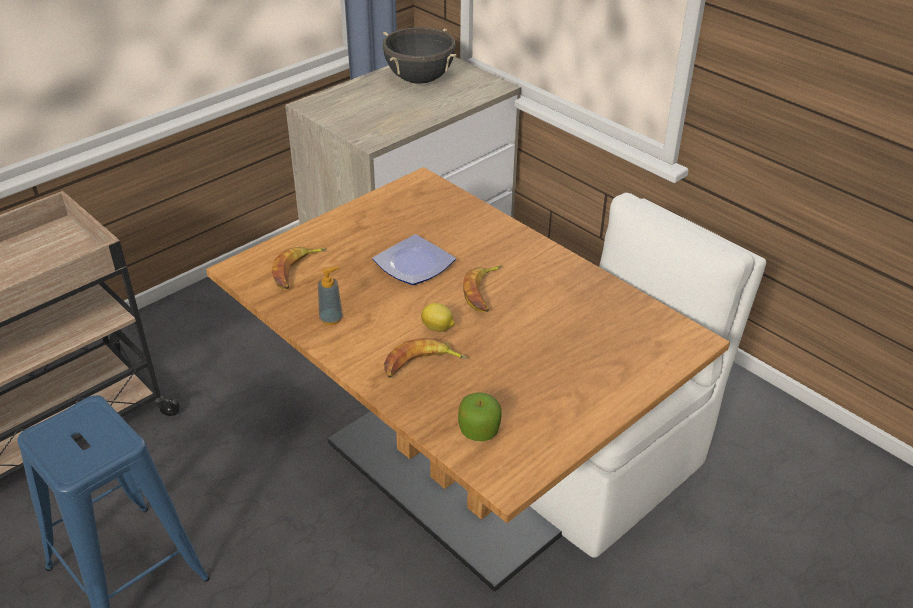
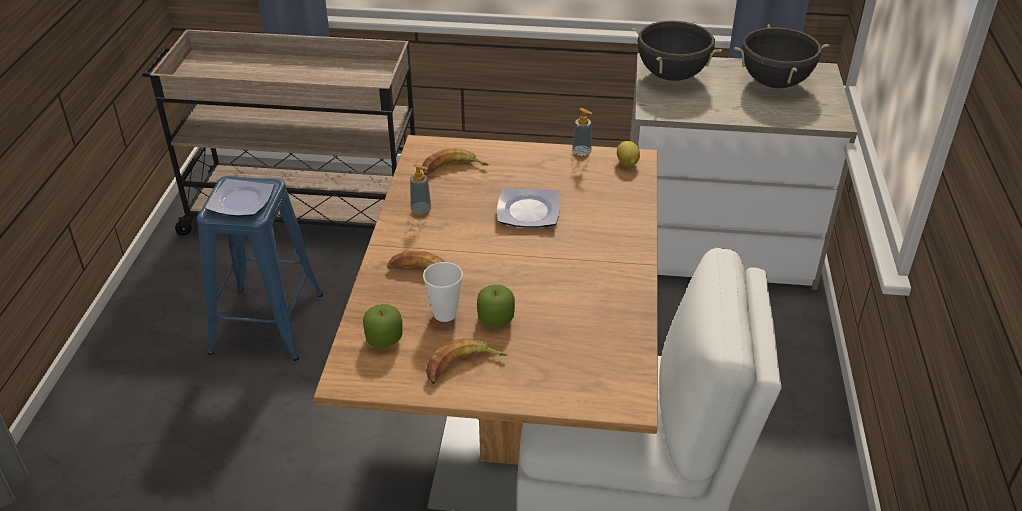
camera: 50 degrees right, 0 degrees up
lemon [421,303,455,332] -> lemon moved to [617,141,640,166]
banana [463,265,502,312] -> banana moved to [426,338,507,384]
none -> plate [205,179,274,217]
none -> cup [423,262,463,322]
none -> apple [477,285,515,327]
none -> soap dispenser [572,108,592,158]
none -> black cooking pot [632,21,722,81]

